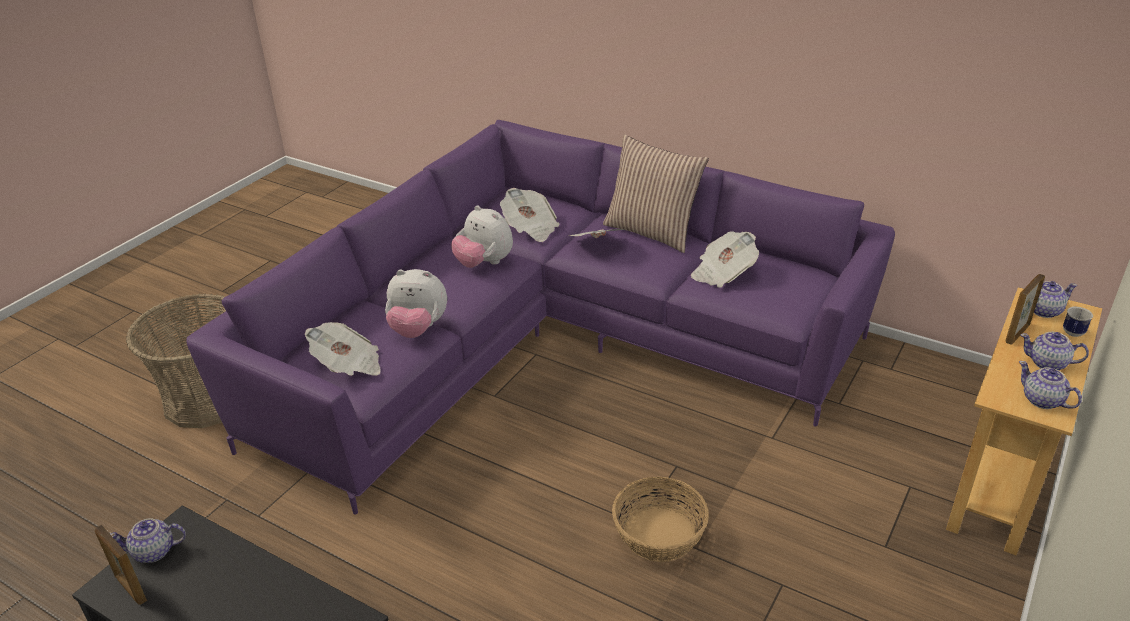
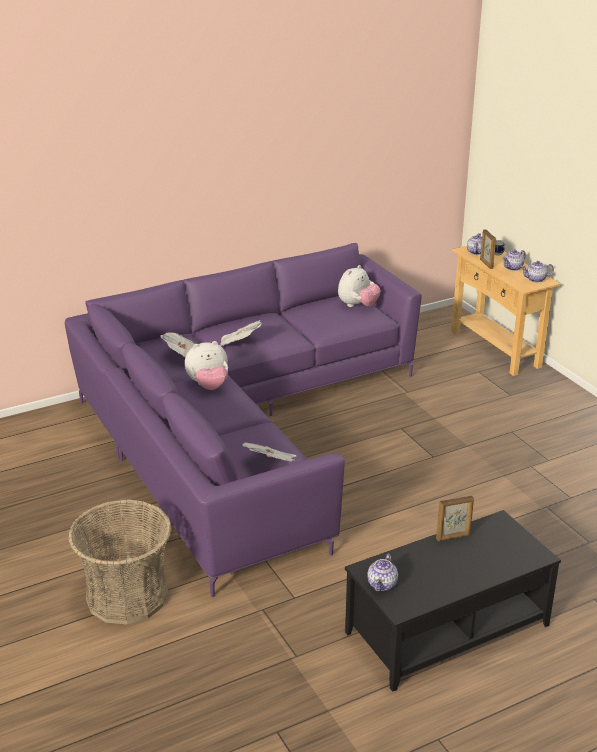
camera: 60 degrees left, 5 degrees down
picture frame [95,525,147,605] -> picture frame moved to [436,496,474,541]
plush toy [385,269,447,338] -> plush toy moved to [338,265,380,307]
pillow [603,134,709,253] -> none
basket [612,477,709,562] -> none
newspaper [691,231,759,288] -> none

